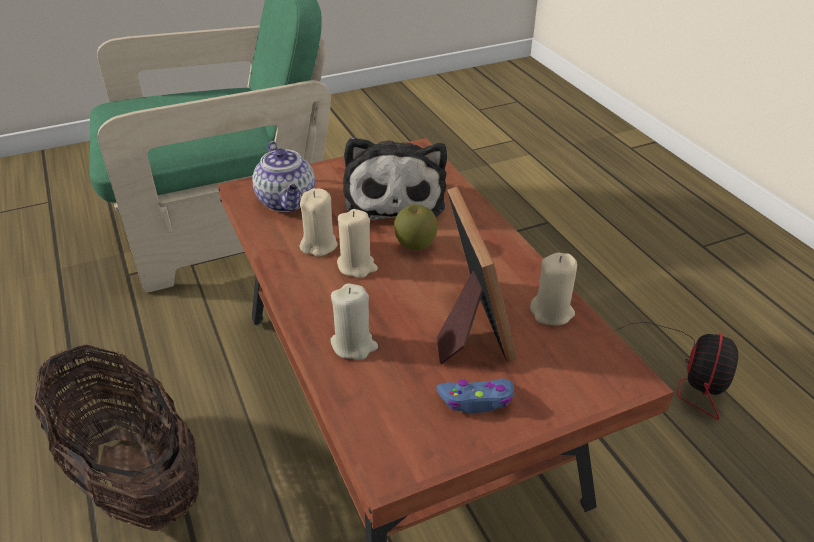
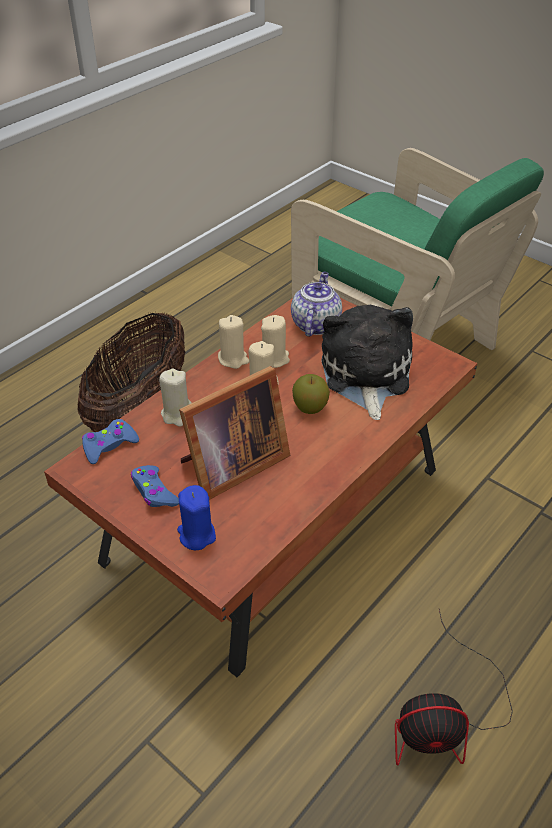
camera: 65 degrees right, 5 degrees up
teapot [252,141,315,212] -> teapot turned 150 degrees clockwise [291,272,342,336]
plush toy [343,137,447,220] -> plush toy turned 120 degrees clockwise [321,305,413,420]
beige candle [530,253,577,325] -> beige candle moved to [218,315,249,369]
none -> blue game controller [82,419,139,464]
none -> blue candle [177,485,216,550]

